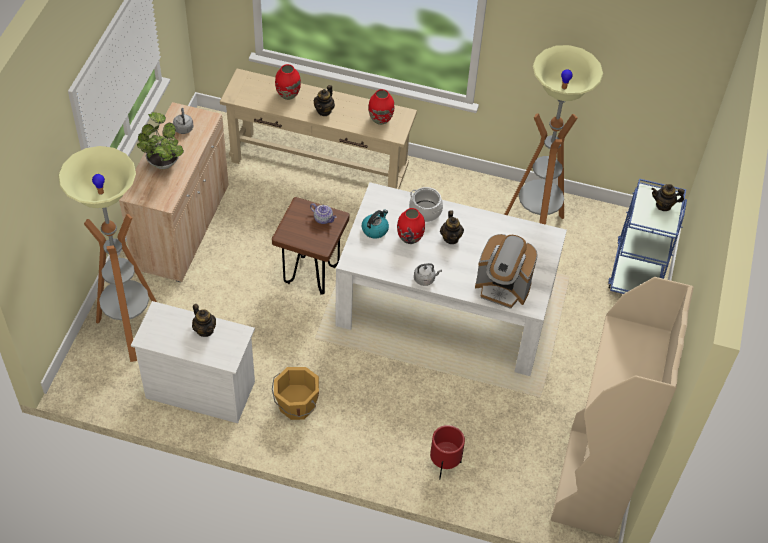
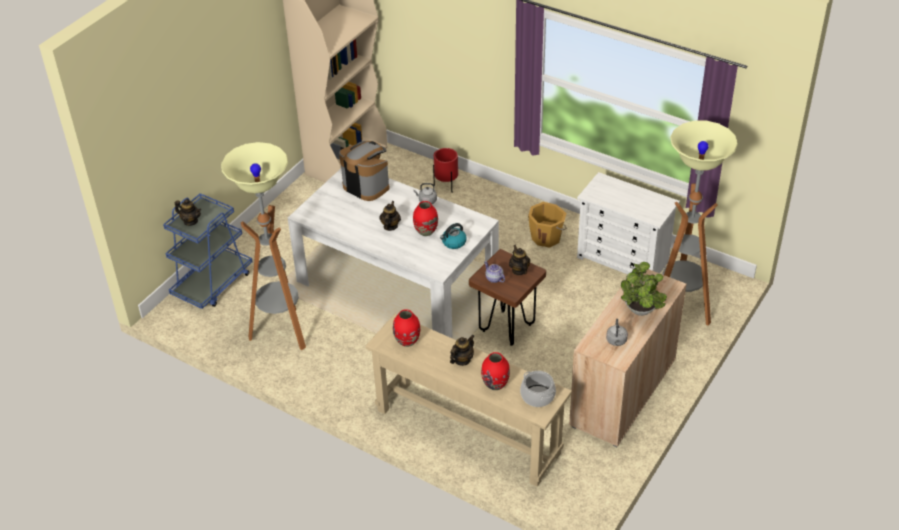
camera: 160 degrees left, 10 degrees down
teapot [192,304,216,337] -> teapot moved to [509,245,530,275]
cooking pot [409,187,443,222] -> cooking pot moved to [520,371,556,407]

